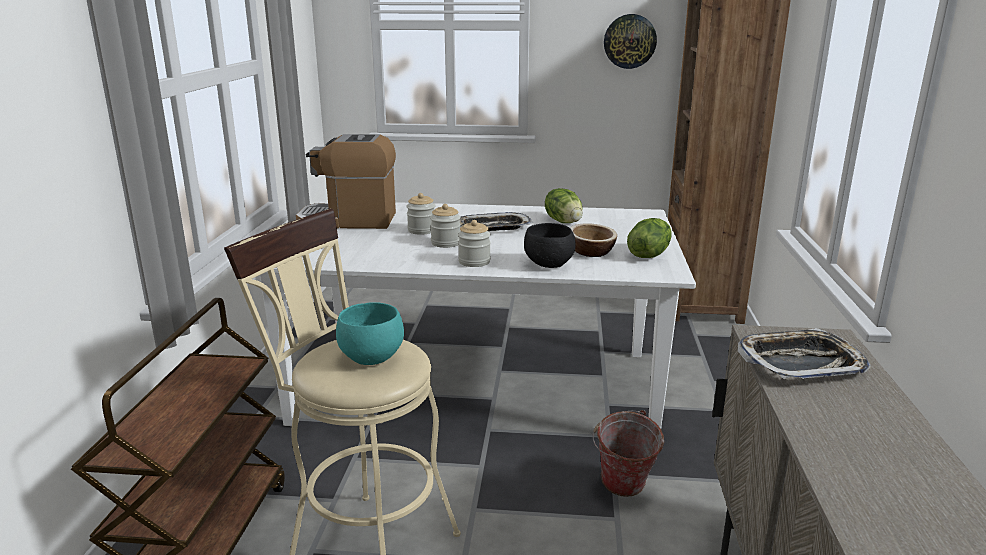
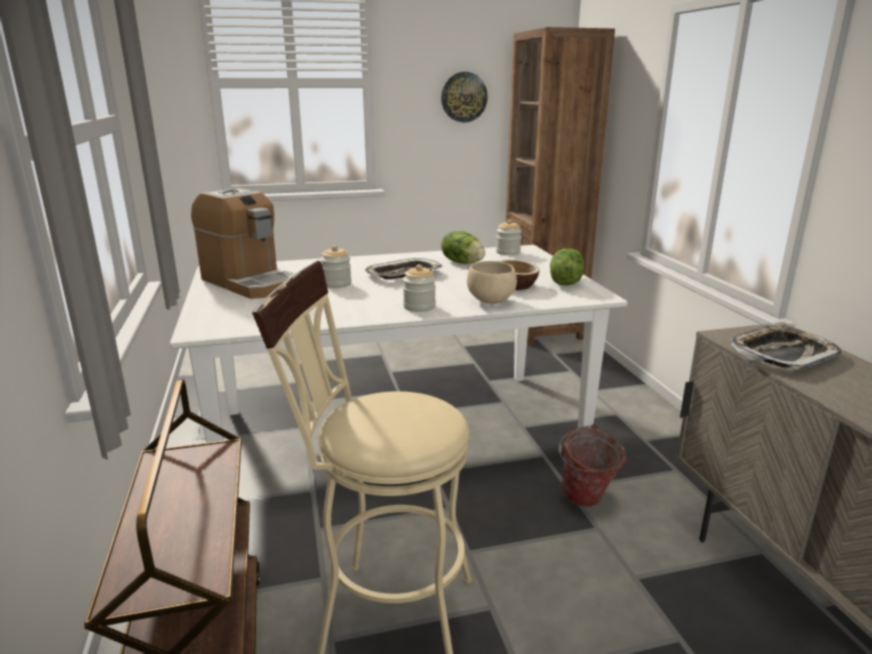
camera: 20 degrees left, 0 degrees up
coffee machine [296,134,396,229] -> coffee machine turned 120 degrees counterclockwise [191,188,295,299]
turquoise bowl [336,302,404,365] -> none
jar [430,204,461,248] -> jar moved to [496,219,522,255]
black bowl [524,223,576,268] -> beige bowl [467,261,517,304]

